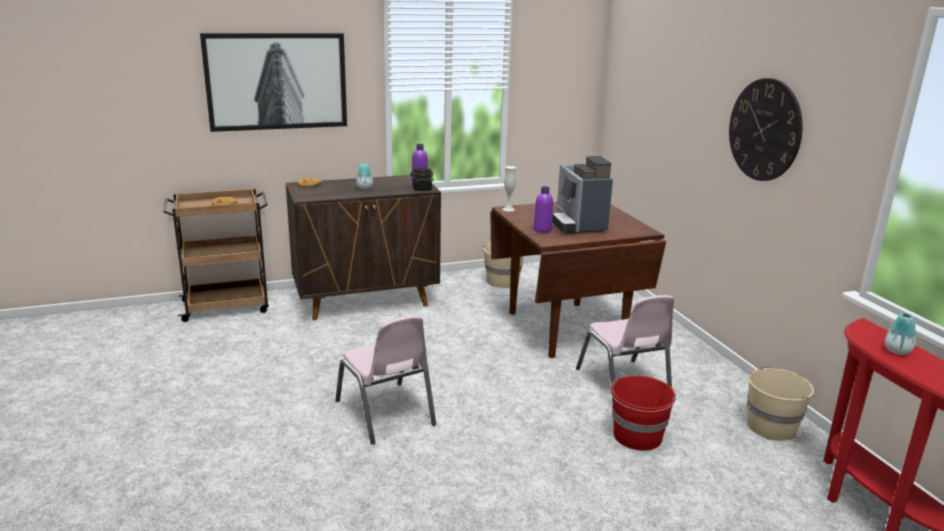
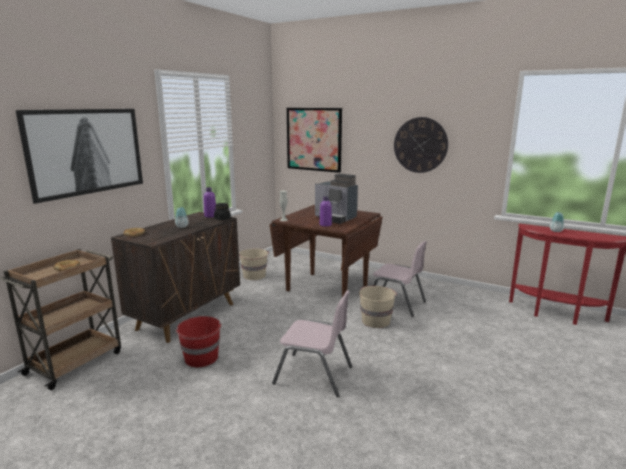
camera: 40 degrees left, 5 degrees down
red bucket [610,375,676,451] -> red bucket moved to [176,316,221,367]
beige bucket [747,367,817,441] -> beige bucket moved to [359,286,397,328]
none -> picture [287,108,342,173]

